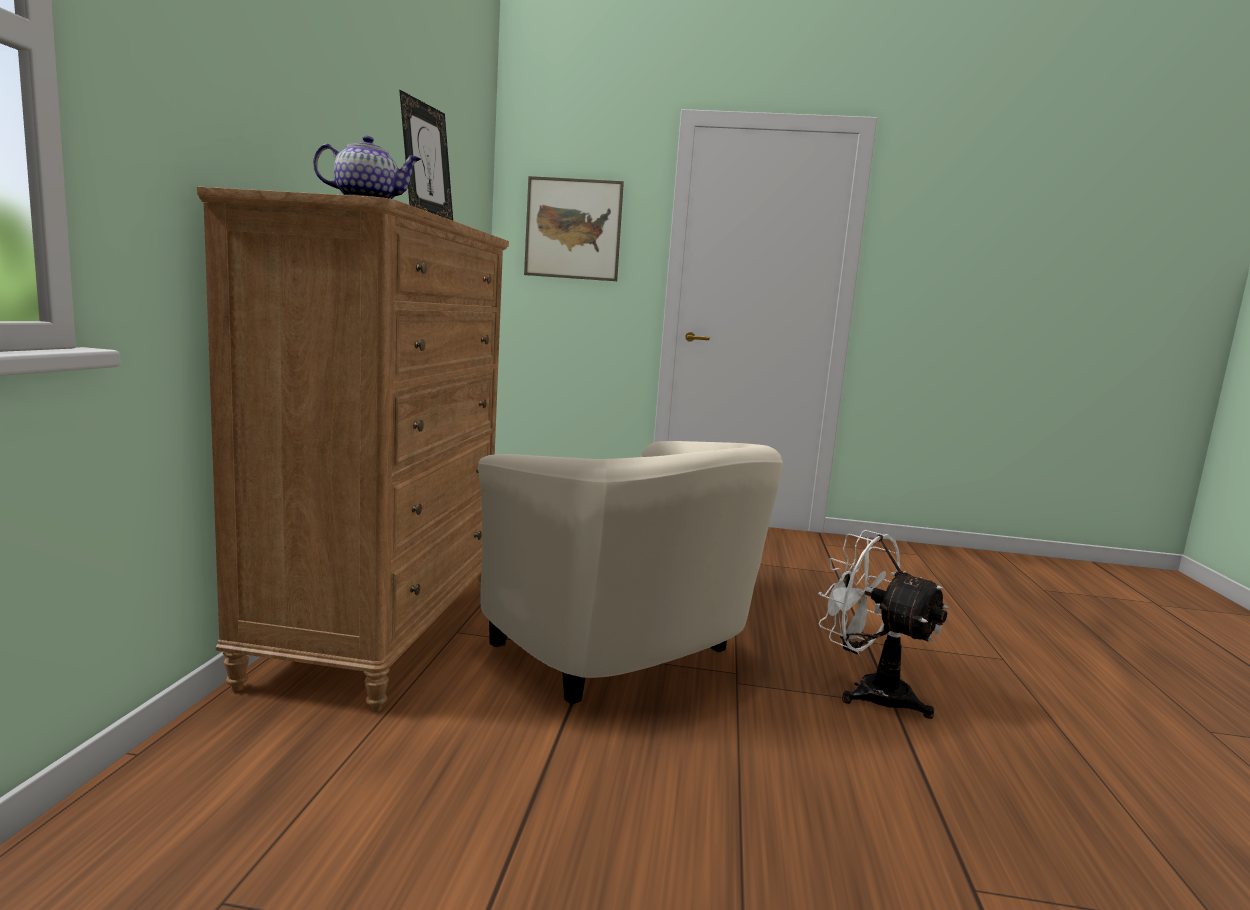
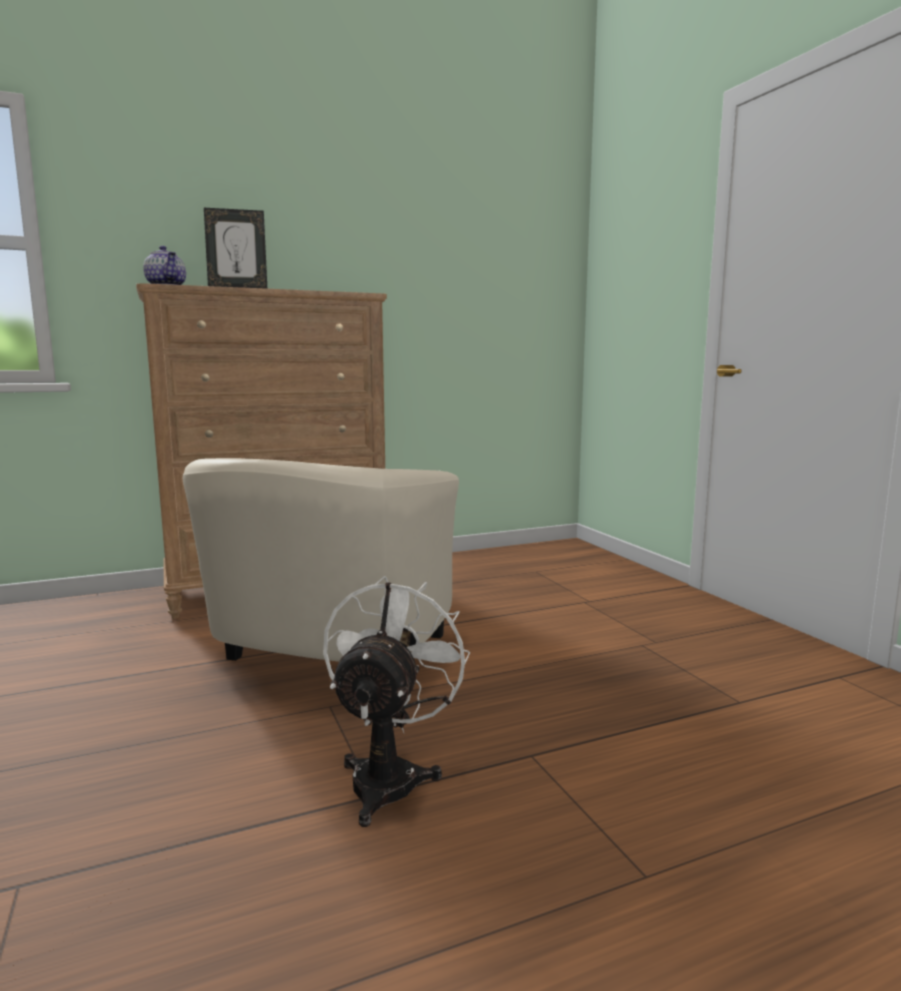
camera: 60 degrees right, 0 degrees up
picture [524,176,624,281] -> none

